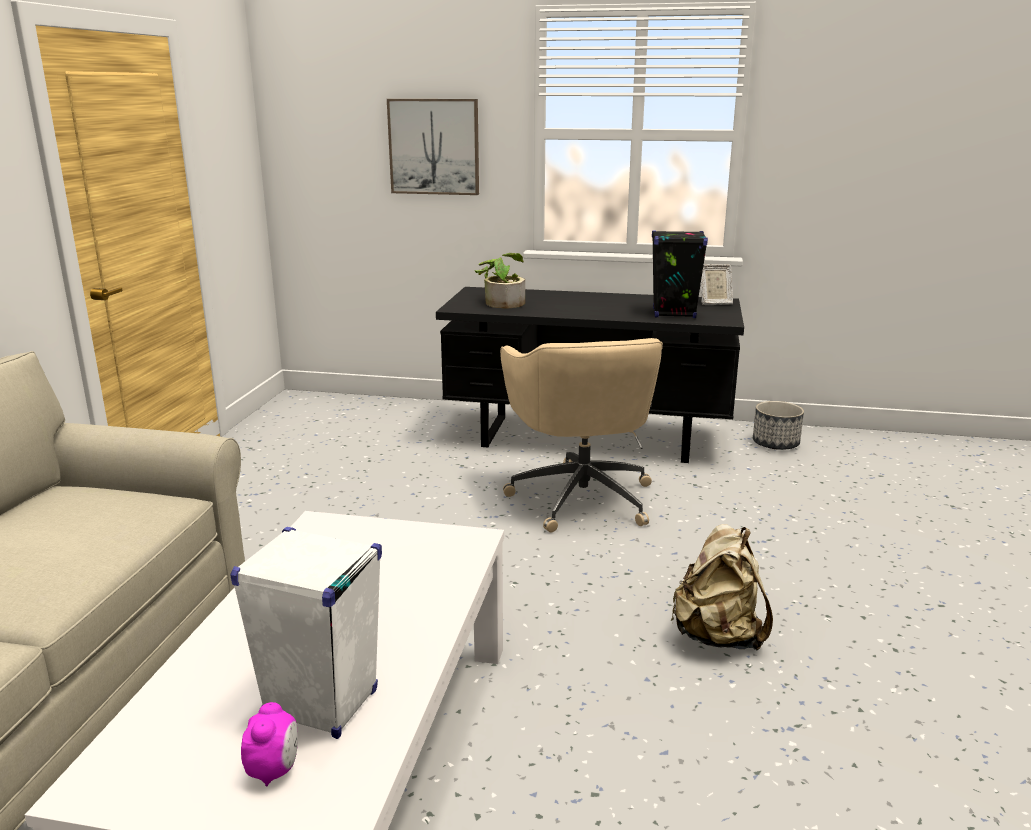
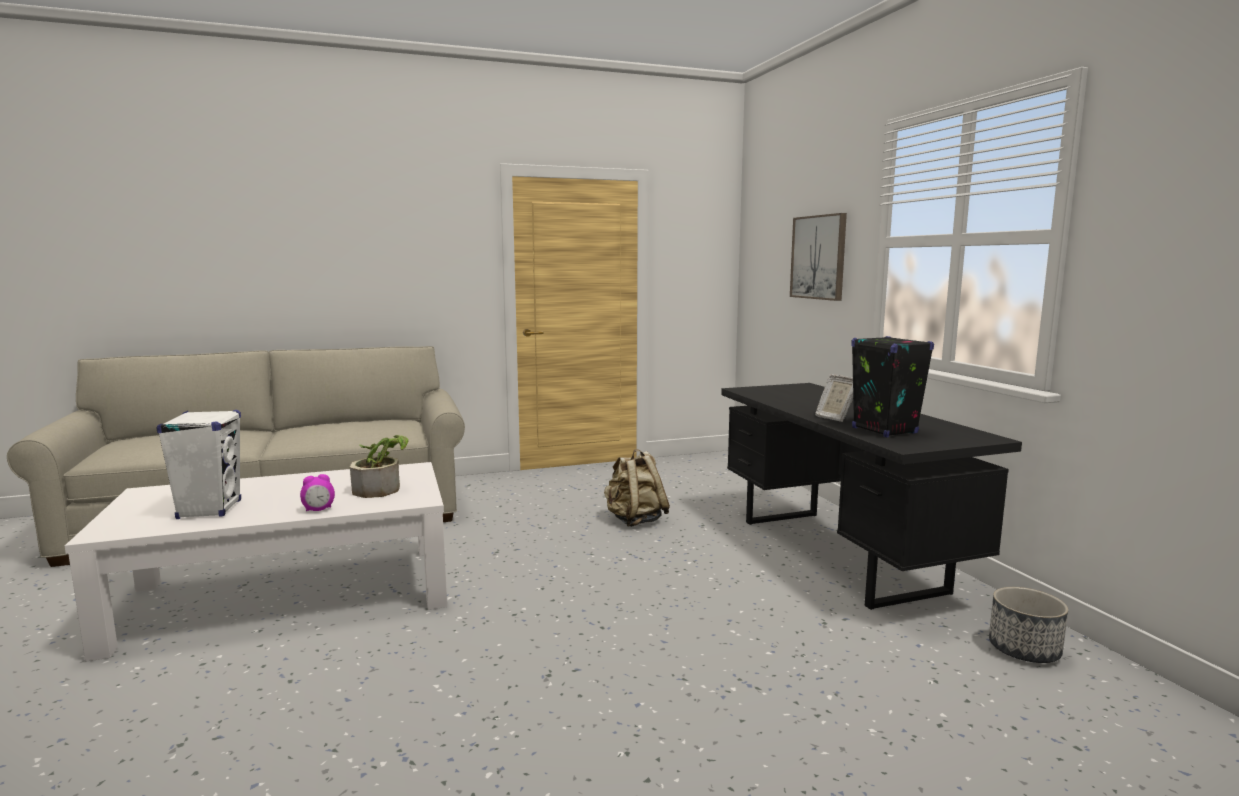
camera: 60 degrees right, 10 degrees down
alarm clock [241,702,298,786] -> alarm clock moved to [300,474,335,511]
potted plant [474,253,525,309] -> potted plant moved to [350,435,408,498]
beige office chair [500,338,663,533] -> none
beige backpack [671,524,773,651] -> beige backpack moved to [604,449,670,527]
picture frame [700,264,733,305] -> picture frame moved to [815,374,853,422]

